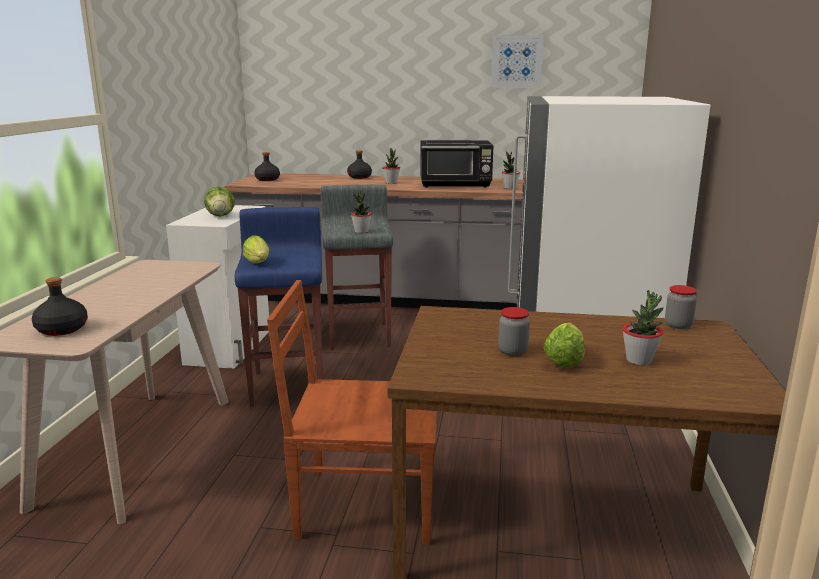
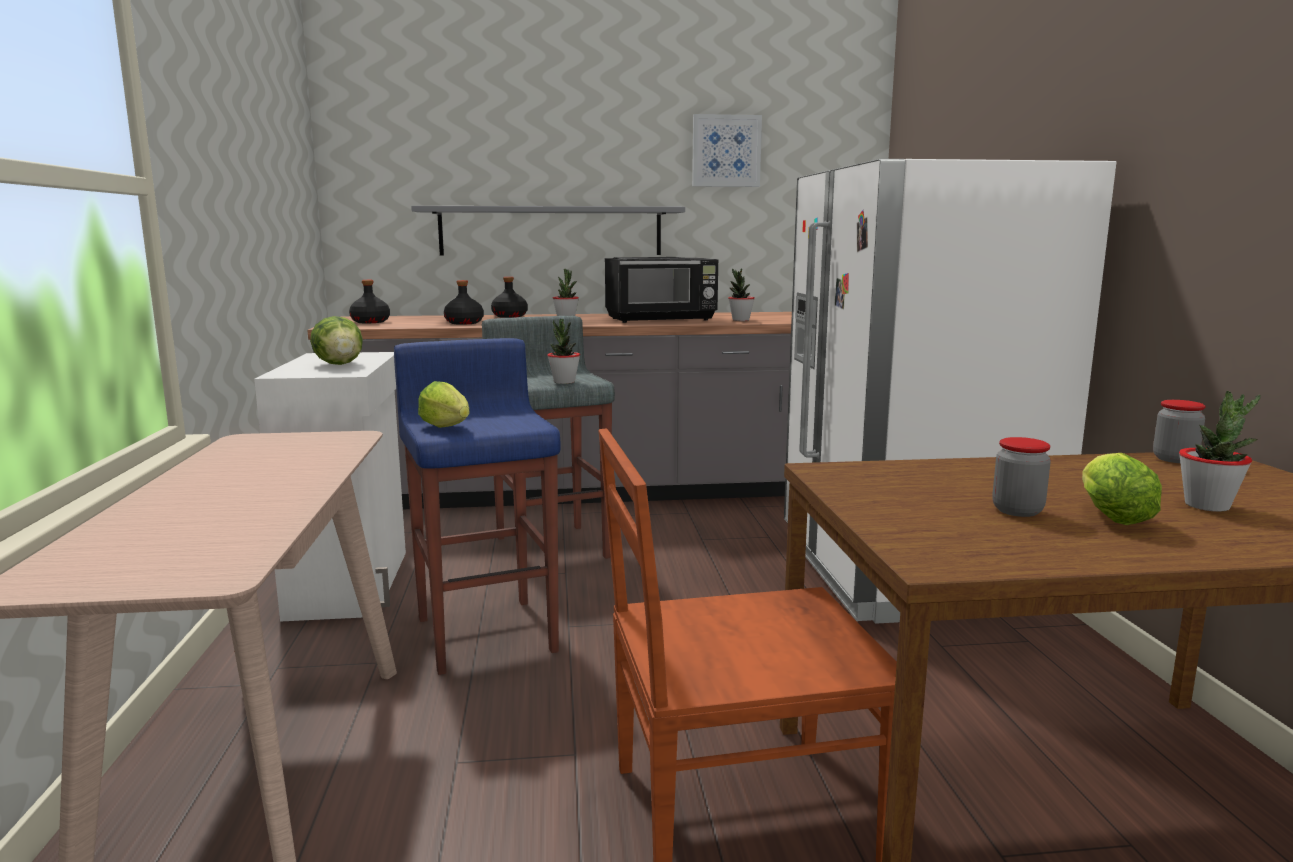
camera: 15 degrees left, 5 degrees down
black bottle [32,277,88,336] -> black bottle moved to [444,280,484,325]
none -> grey shelf [411,206,685,256]

